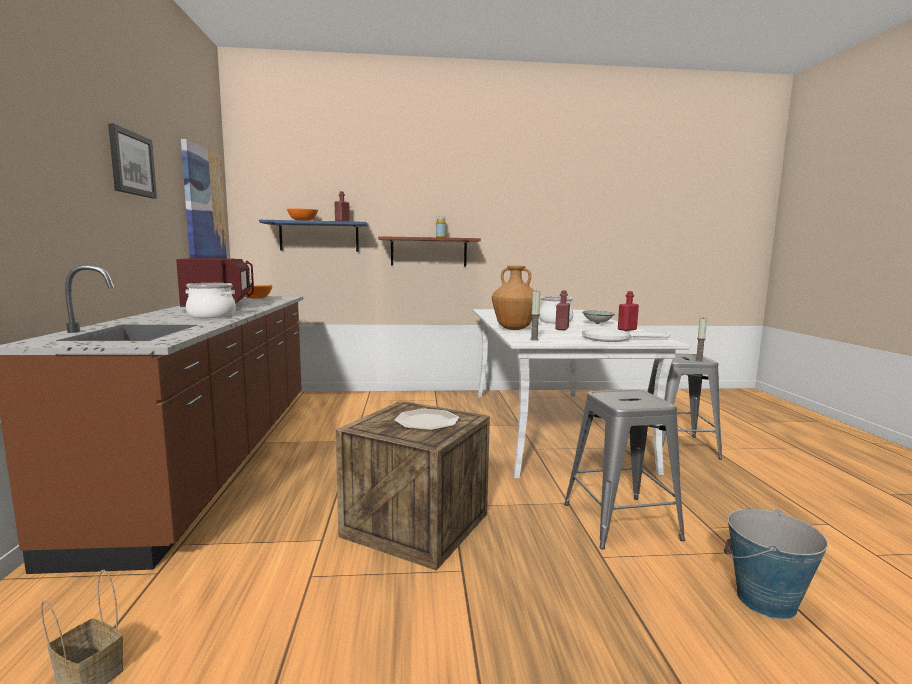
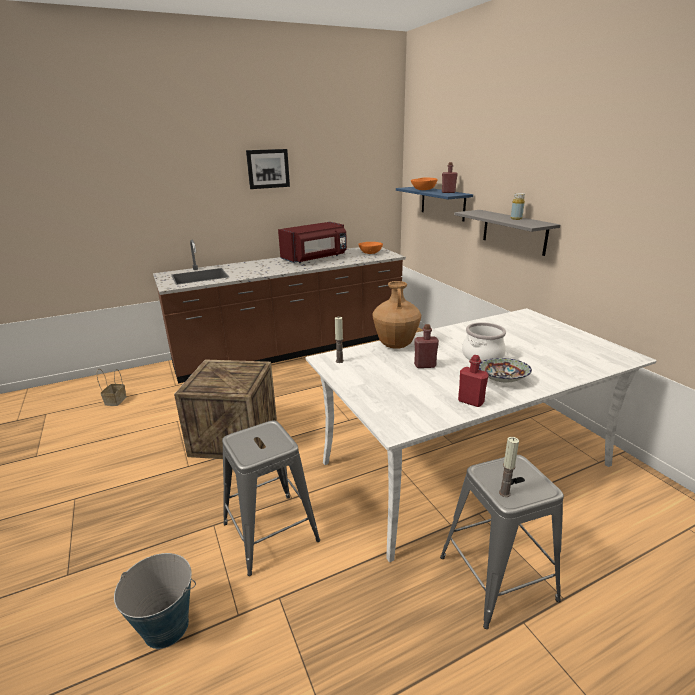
camera: 70 degrees right, 15 degrees up
picture [181,139,227,258] -> none
cooking pot [186,283,236,318] -> none
brown shelf [378,236,481,266] -> grey shelf [454,210,560,256]
plate [394,409,459,430] -> none
white frying pan [582,329,670,342] -> none

